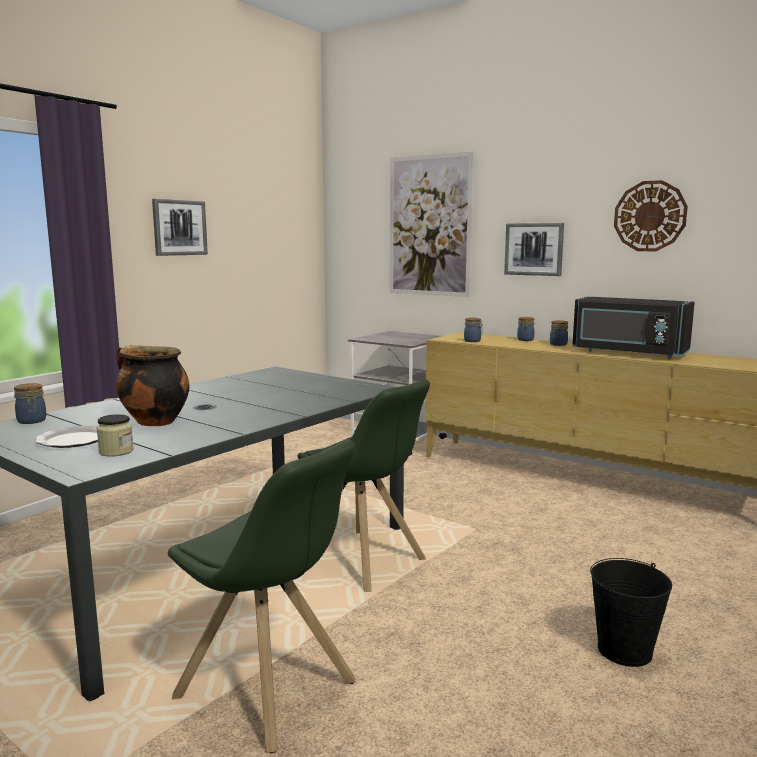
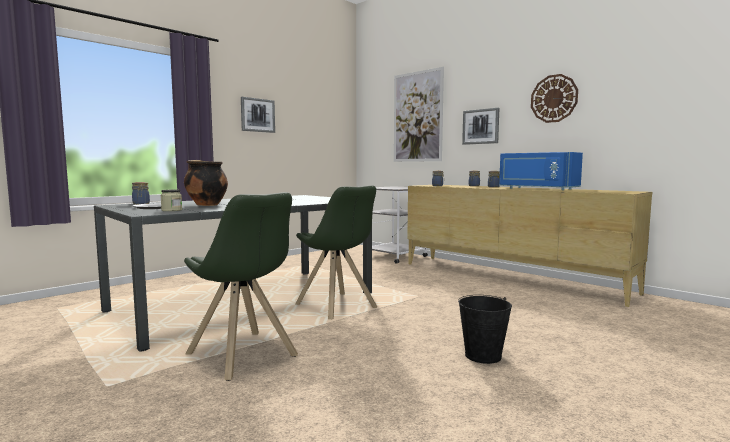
camera: 10 degrees right, 5 degrees down
black microwave [572,297,695,359] -> blue microwave [499,152,583,190]

